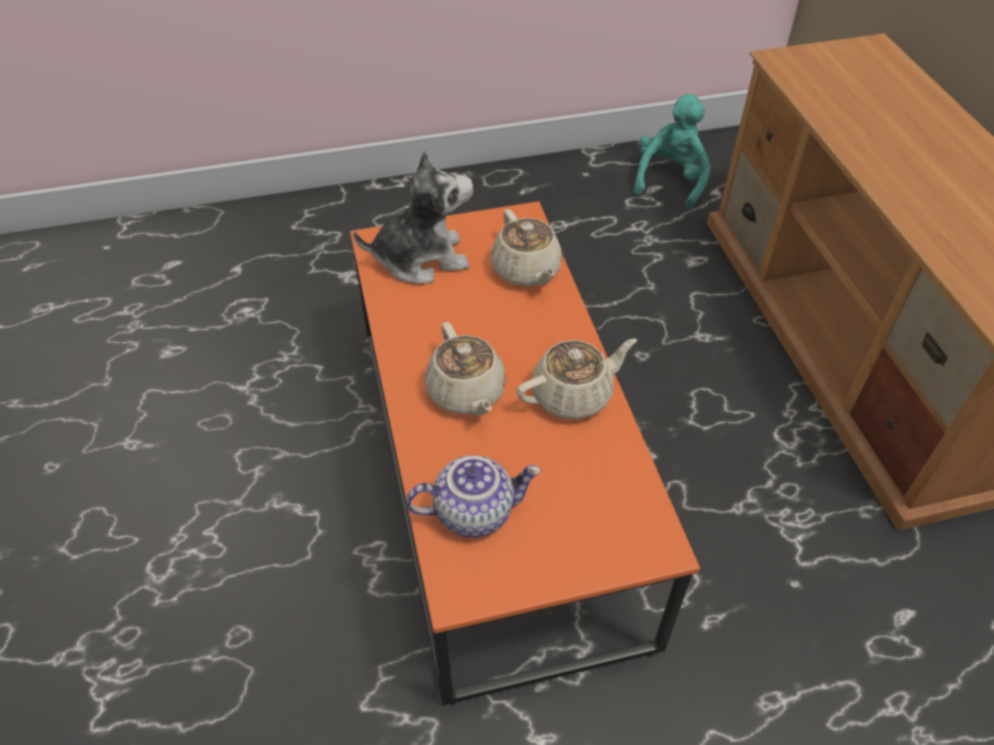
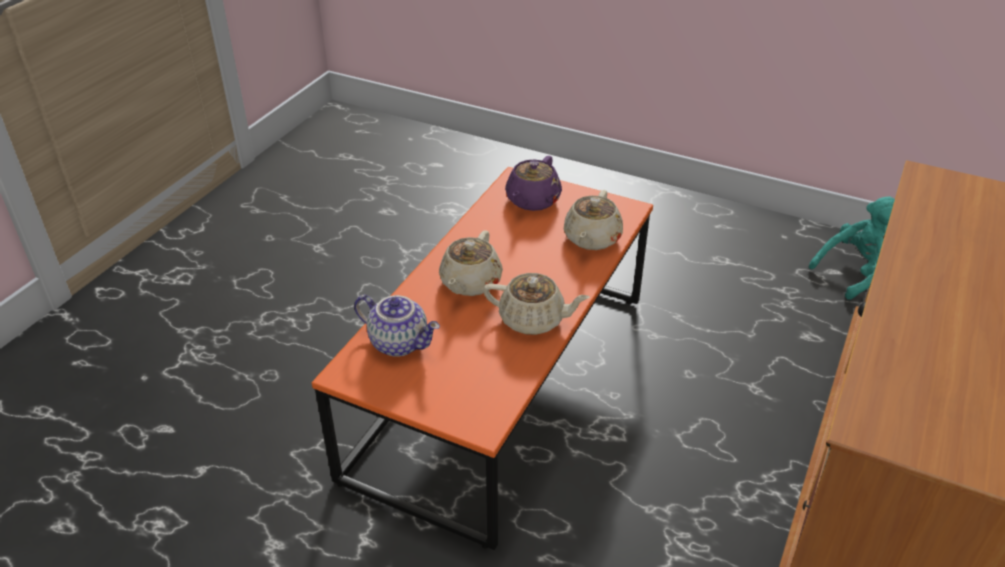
camera: 40 degrees right, 10 degrees down
plush toy [353,150,473,284] -> purple teapot [505,156,562,211]

